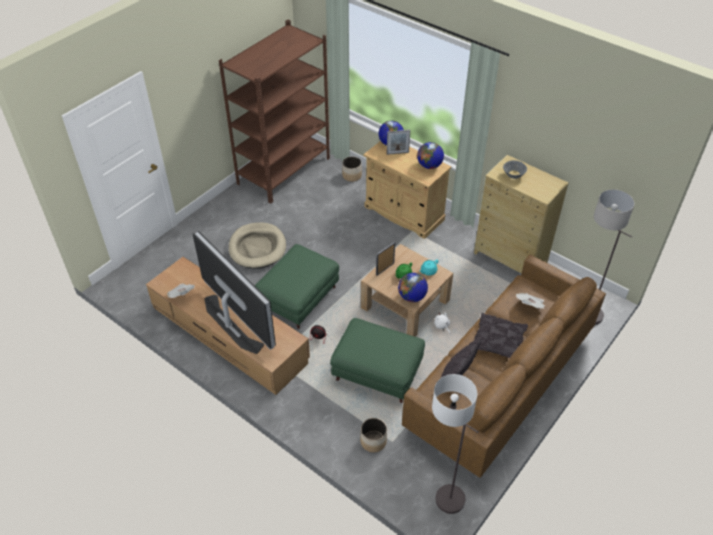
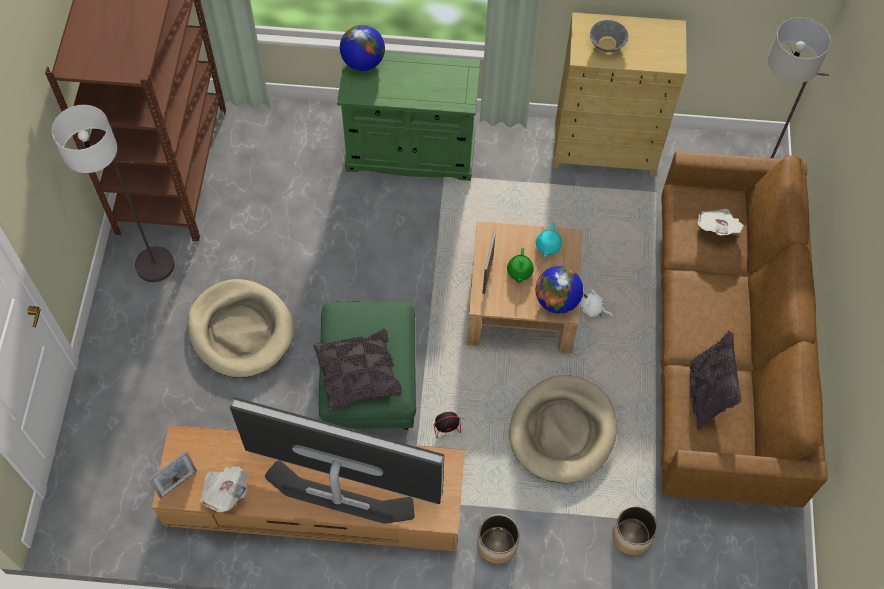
camera: 35 degrees left, 15 degrees up
green ottoman [330,318,425,403] -> beige dog bed [509,375,617,483]
planter [342,157,362,182] -> planter moved to [477,514,519,564]
beige cabinet [364,141,451,239] -> green cabinet [337,53,480,181]
picture frame [387,130,410,155] -> picture frame moved to [149,451,197,499]
globe [417,142,444,169] -> none
white floor lamp [432,374,479,514] -> white floor lamp moved to [52,105,174,282]
black pillow [474,313,528,358] -> black pillow moved to [313,328,403,411]

